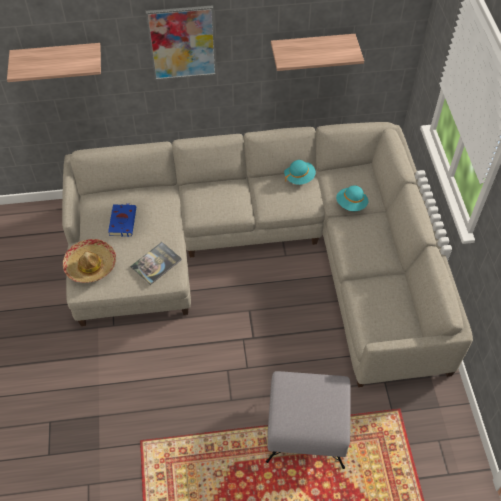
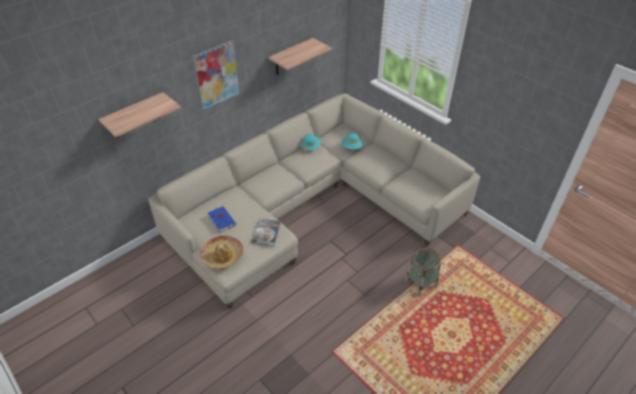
camera: 35 degrees left, 10 degrees down
grey ottoman [266,371,351,469] -> basket [405,248,441,296]

